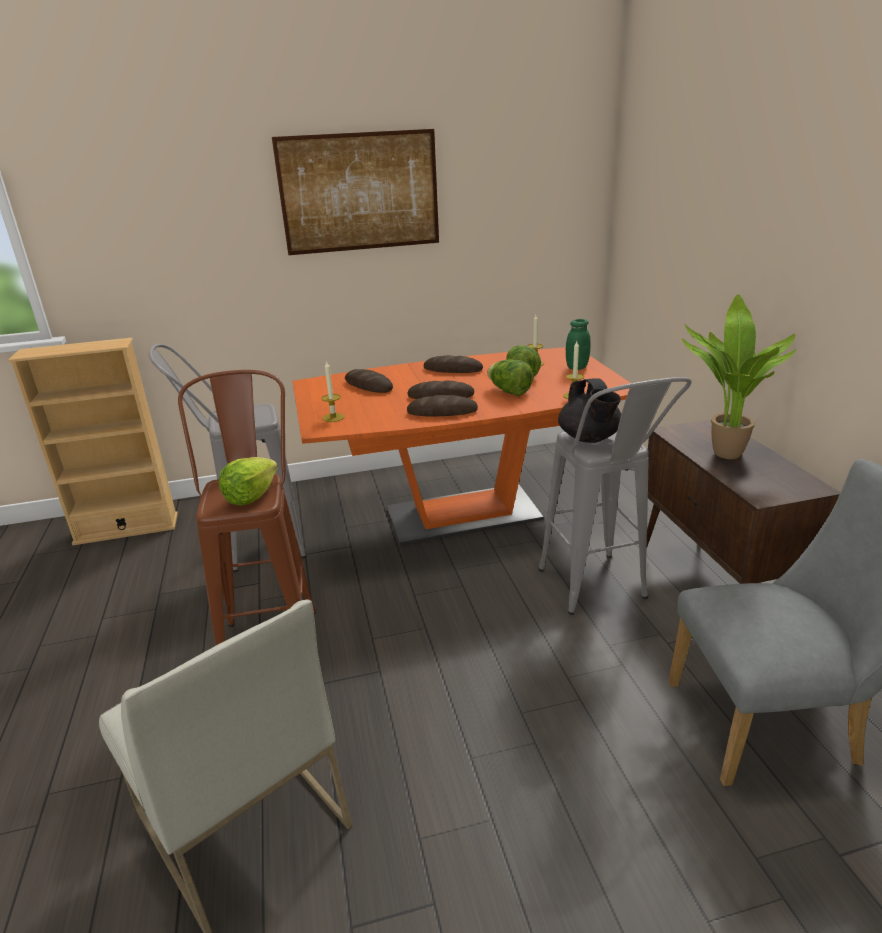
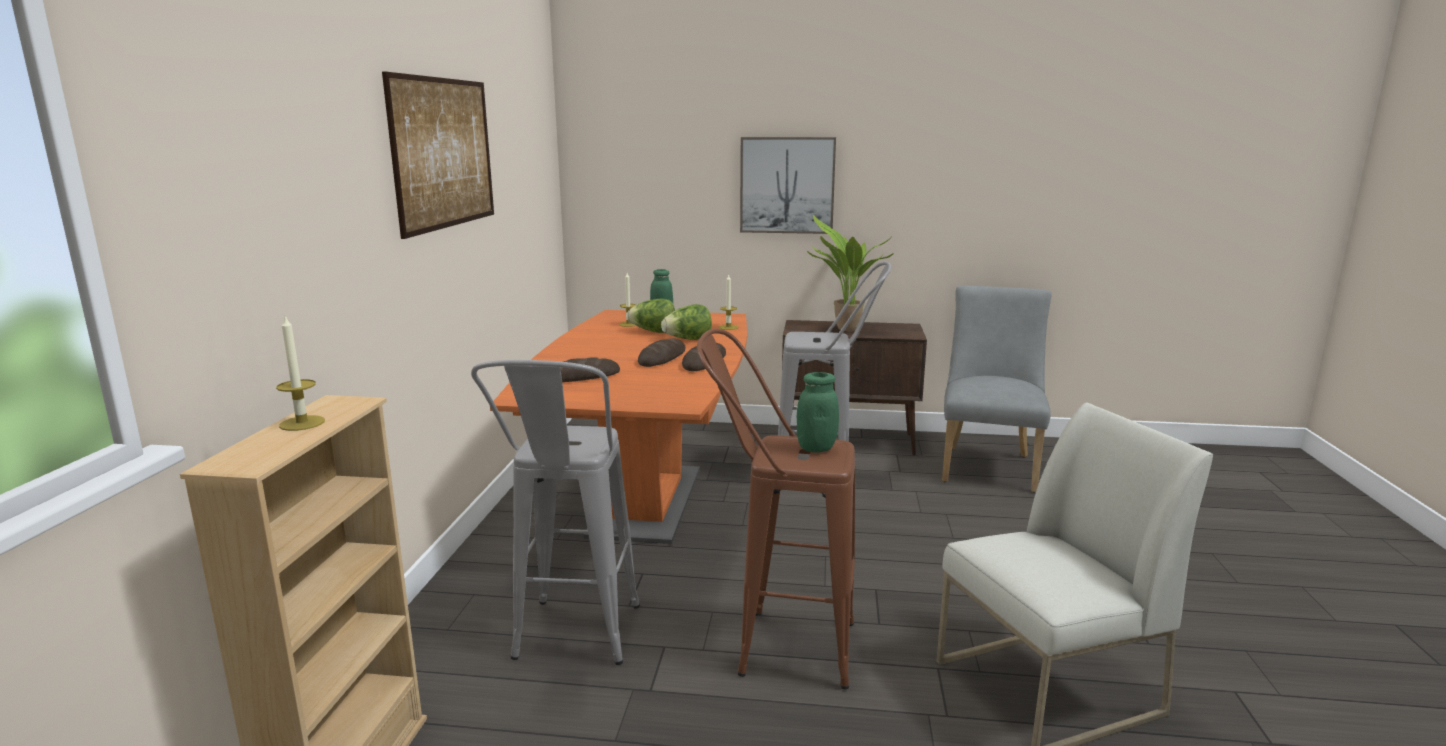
camera: 70 degrees left, 10 degrees down
lettuce [219,457,278,506] -> green jar [797,372,839,452]
candle [321,361,345,422] -> candle moved to [276,316,325,431]
bread [424,355,483,373] -> none
black teapot [558,378,621,443] -> none
none -> picture [740,137,836,234]

